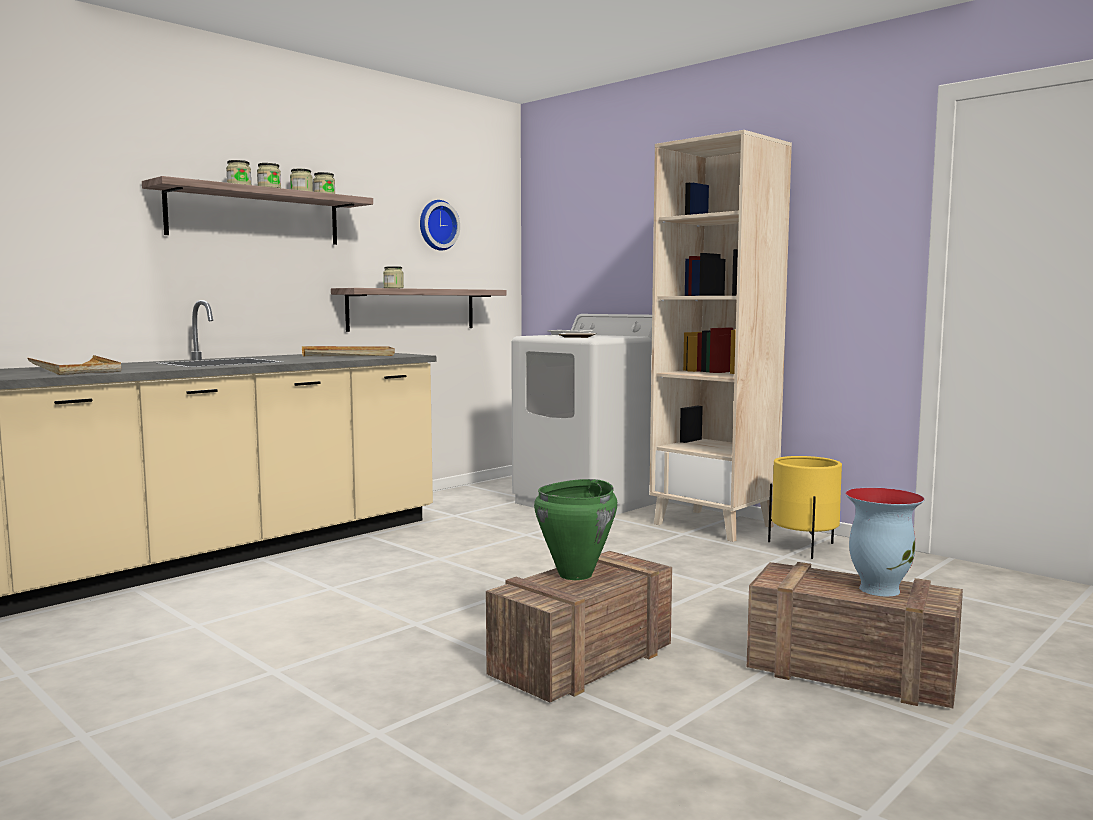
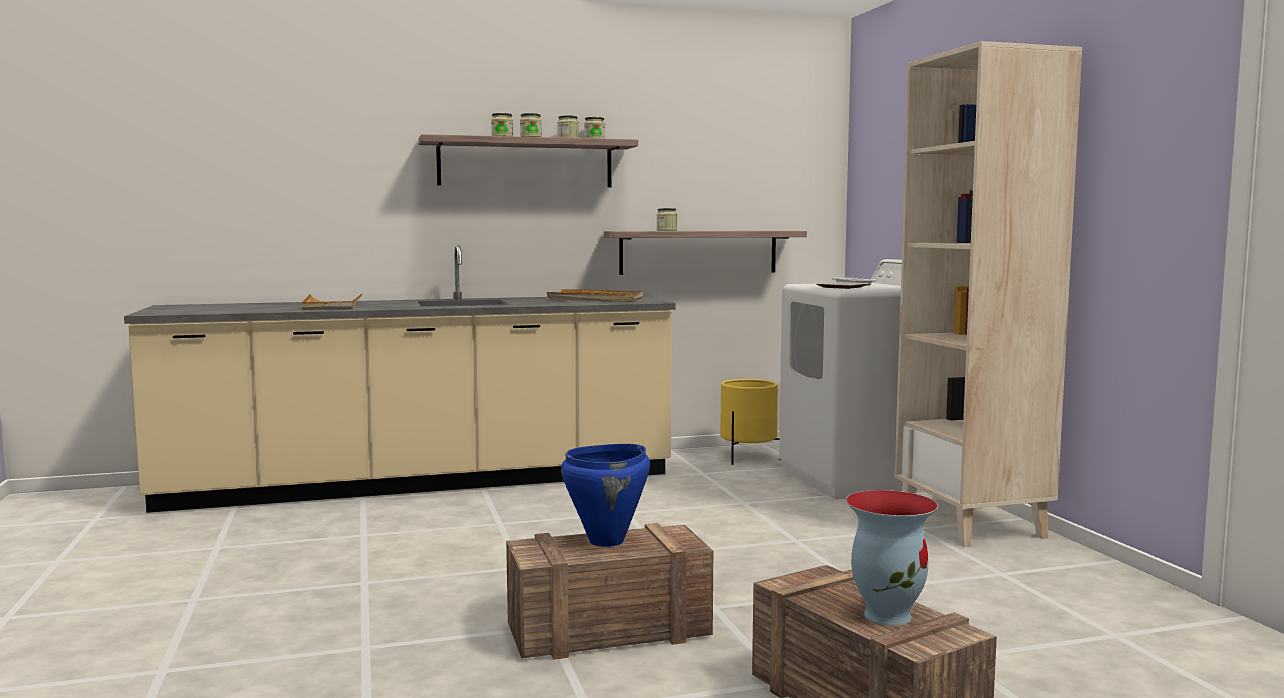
camera: 30 degrees right, 0 degrees up
wall clock [420,200,460,251] -> none
green cooking pot [534,479,617,580] -> blue cooking pot [561,444,650,547]
yellow planter [768,456,842,559] -> yellow planter moved to [720,379,780,465]

